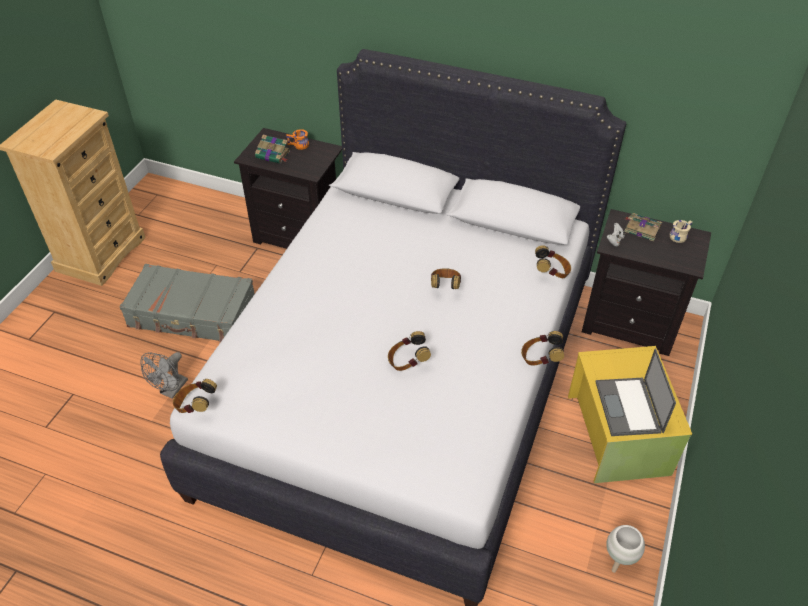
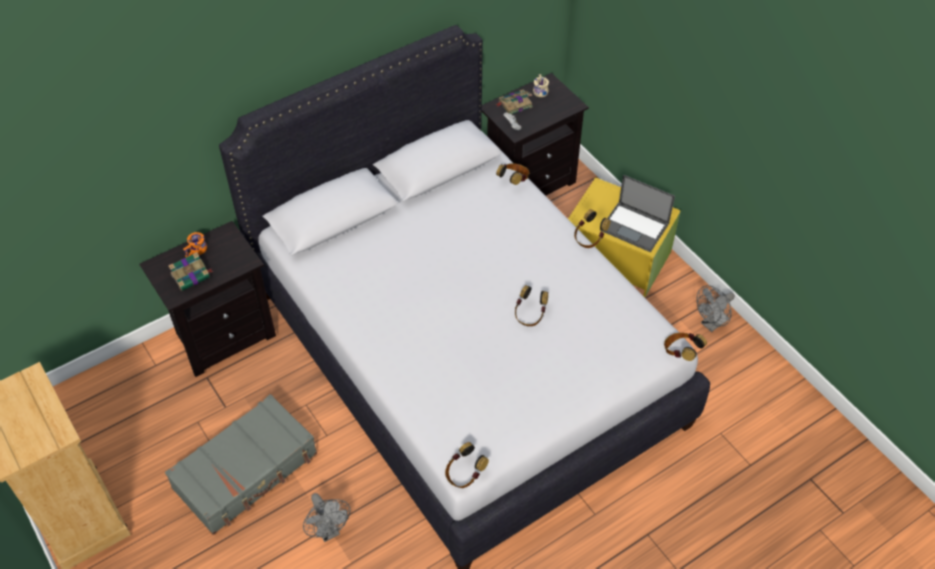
camera: 55 degrees left, 5 degrees up
headphones [431,268,461,289] -> headphones moved to [664,333,707,361]
white planter [606,525,645,573] -> grey fan [697,285,735,332]

